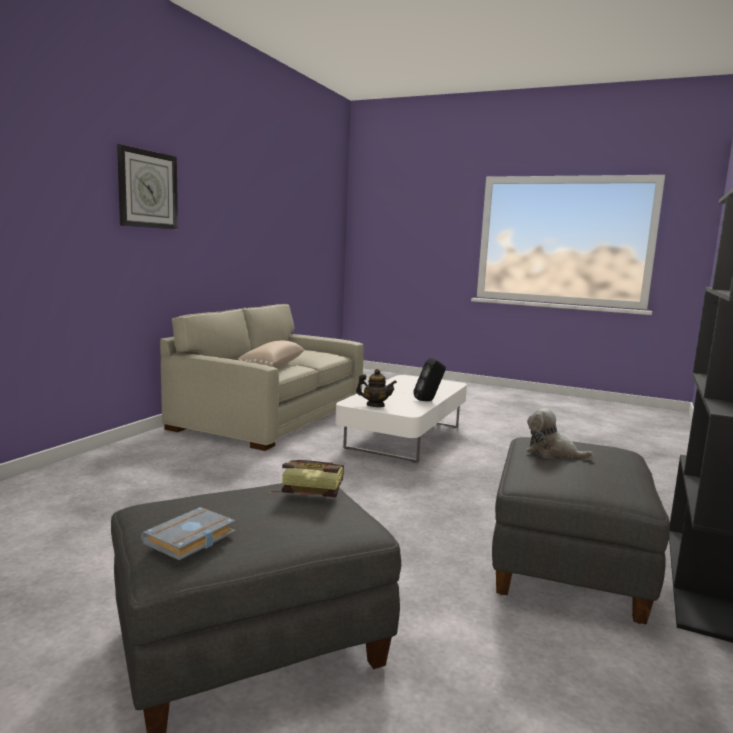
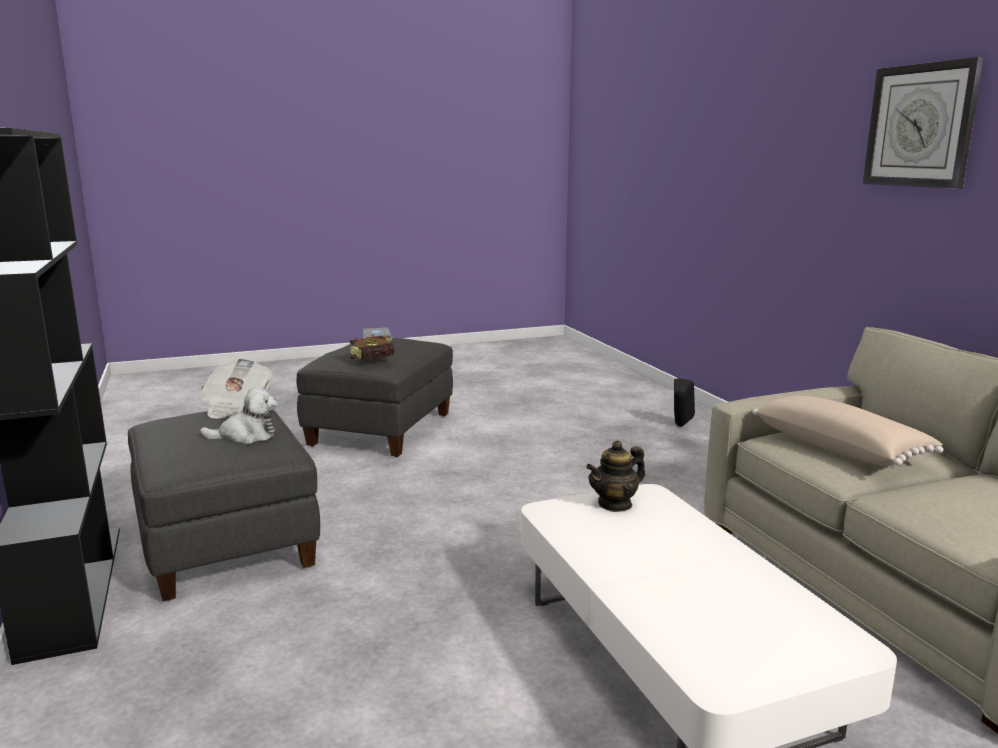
camera: 135 degrees right, 5 degrees up
black speaker [413,358,446,401] -> black speaker moved to [674,378,695,427]
none -> newspaper [202,358,273,418]

